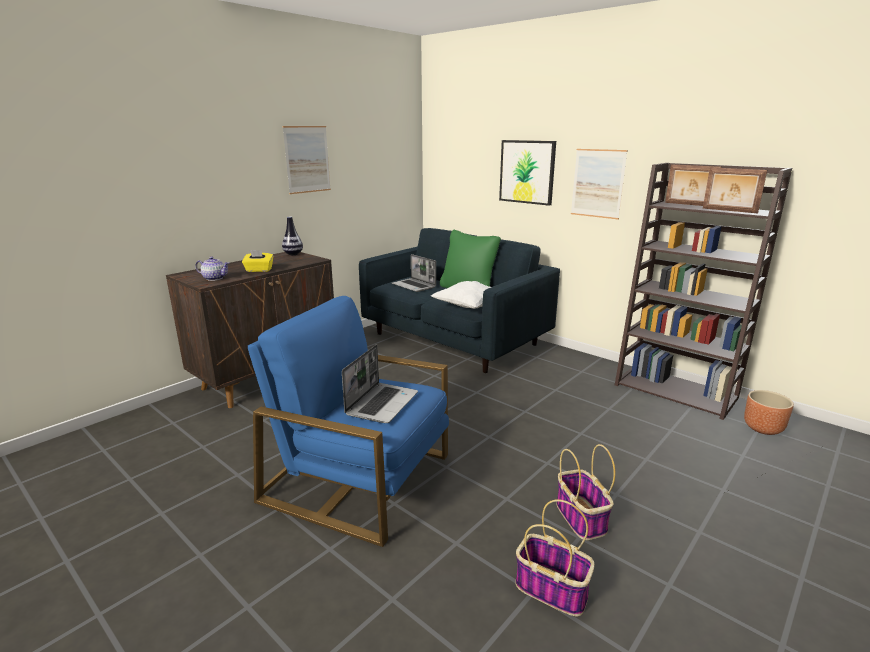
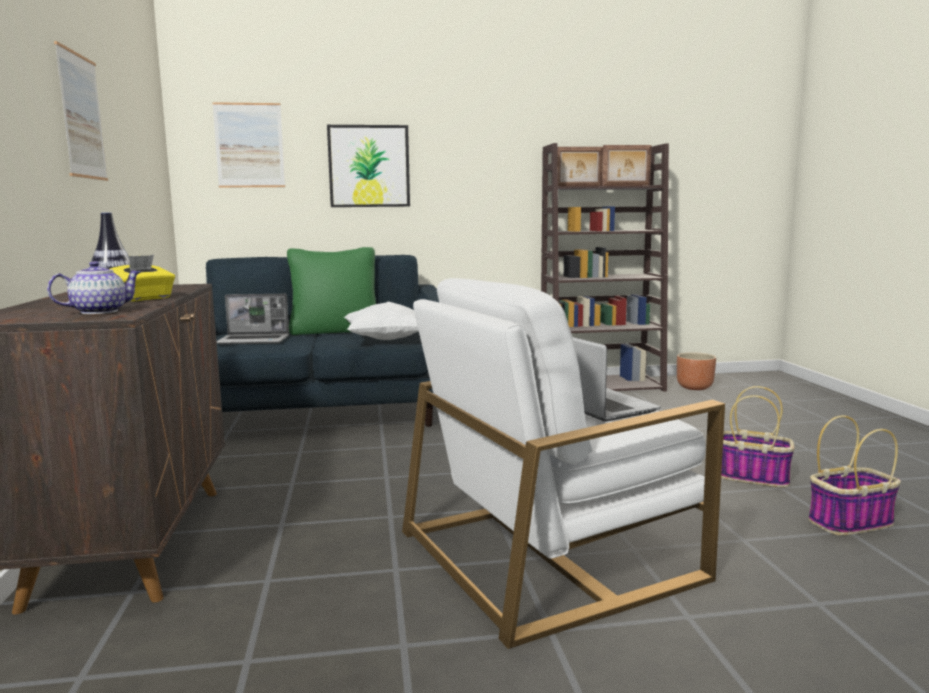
camera: 50 degrees left, 10 degrees down
blue armchair [248,296,449,547] -> white armchair [402,278,725,649]
picture [571,149,628,220] -> picture moved to [212,102,285,187]

